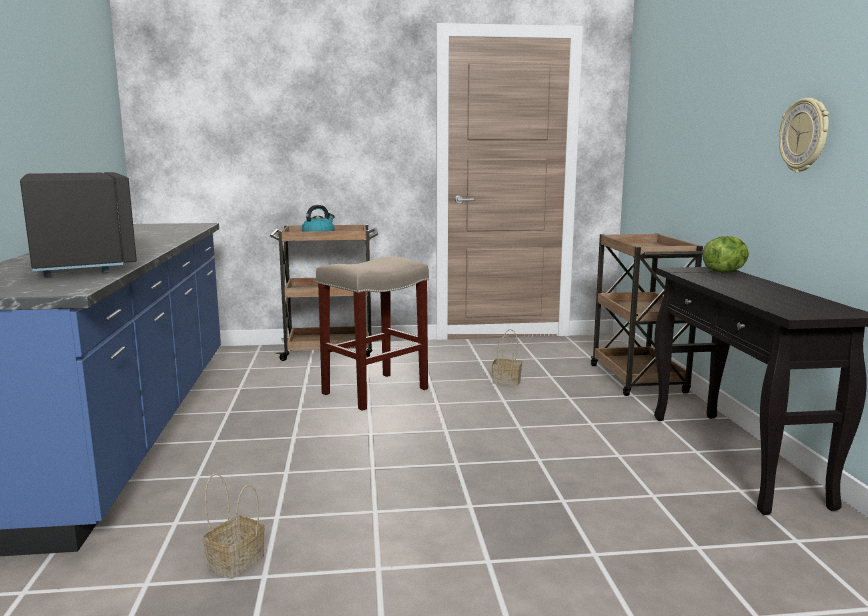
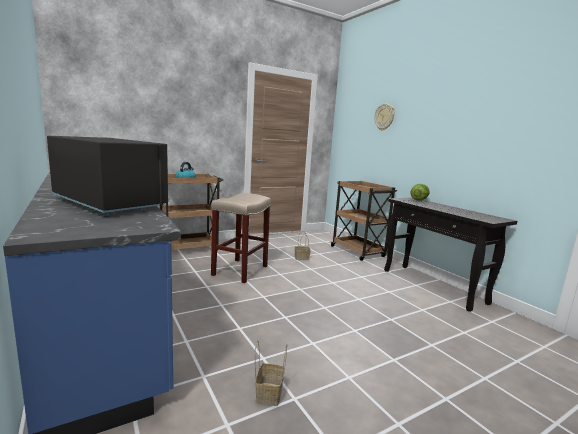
camera: 25 degrees left, 0 degrees up
wall clock [779,98,829,173] -> wall clock moved to [374,103,394,130]

